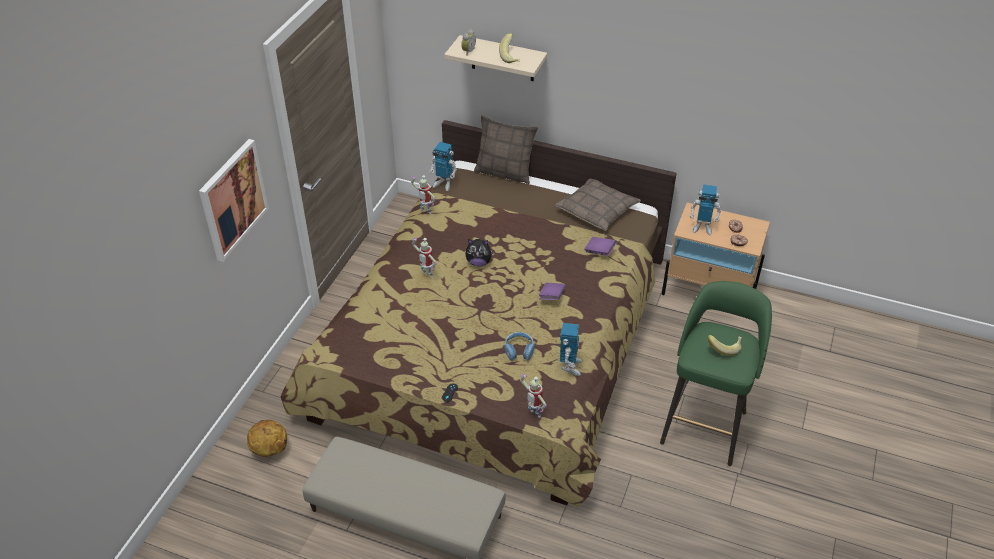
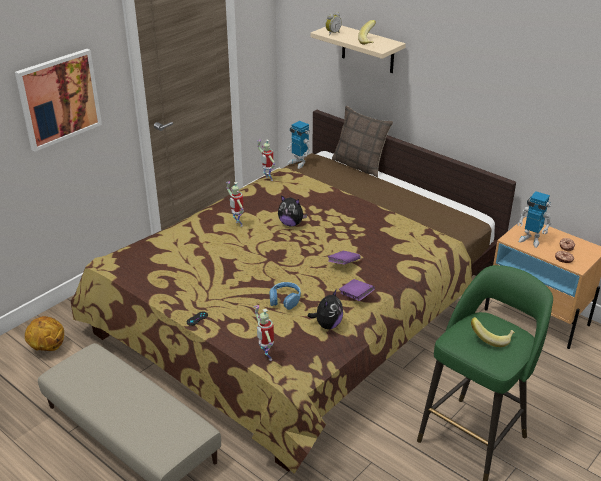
camera: 20 degrees right, 10 degrees down
pillow [555,179,641,231] -> none
toy robot [560,323,583,376] -> plush toy [308,289,343,329]
purple book [585,237,617,256] -> purple book moved to [339,279,375,301]

